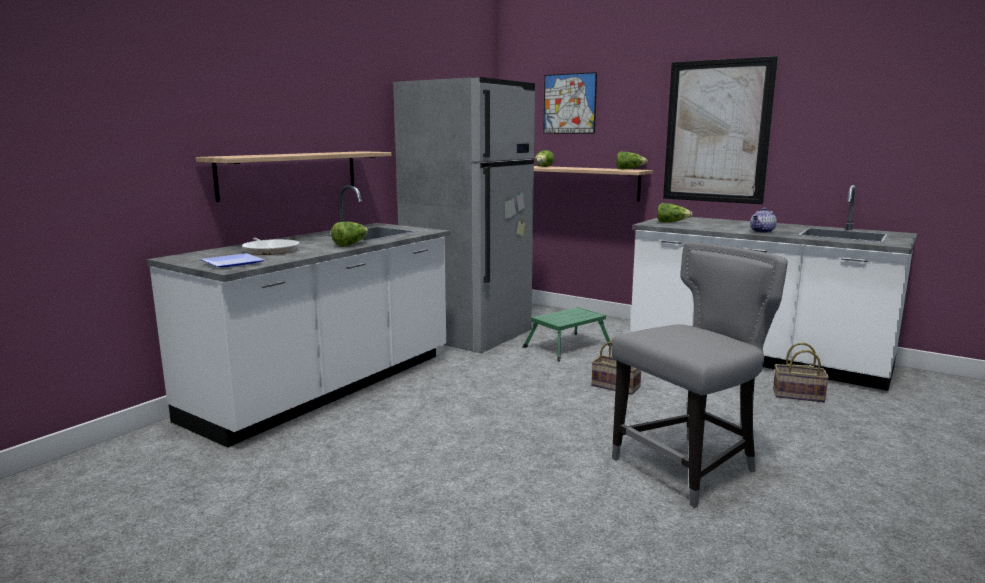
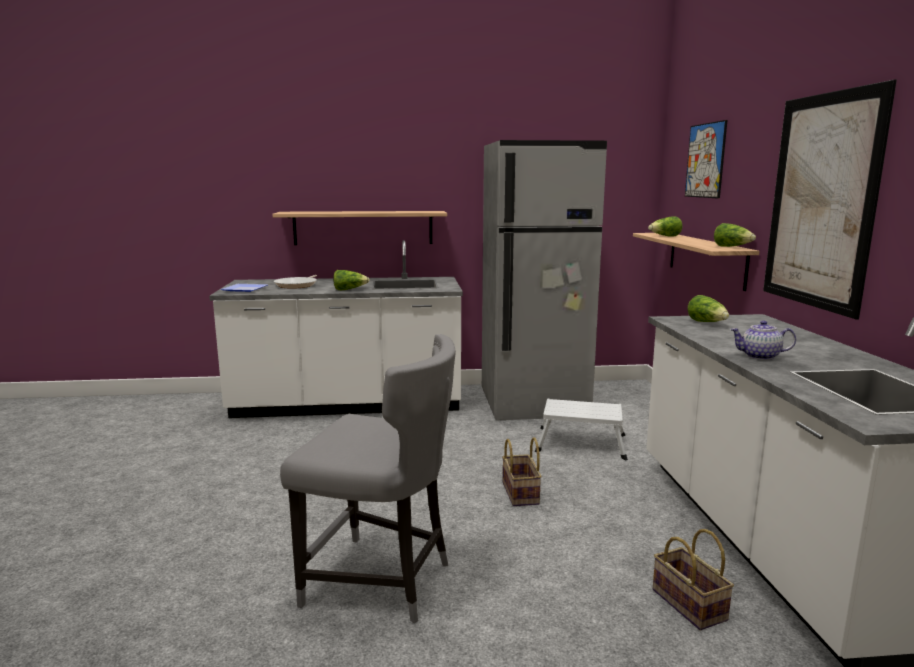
camera: 50 degrees right, 0 degrees up
green step ladder [522,307,612,362] -> white step ladder [535,398,628,461]

